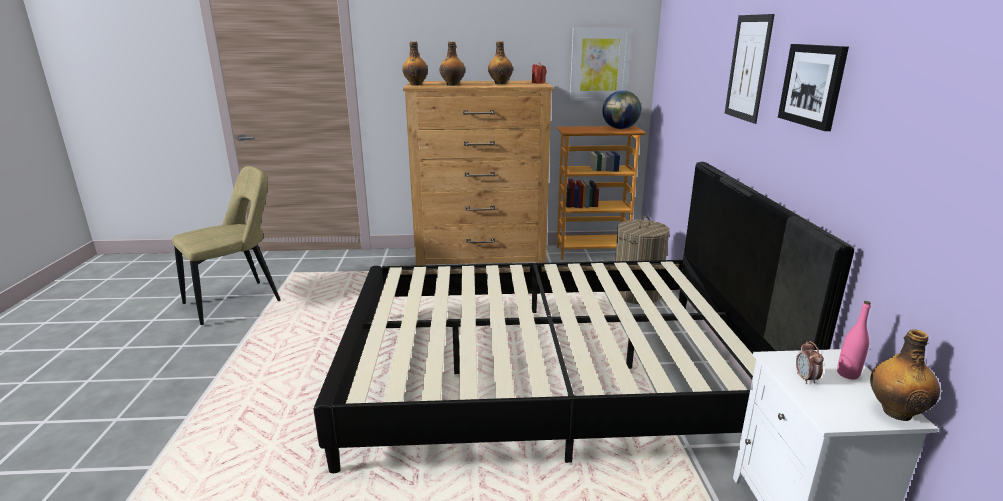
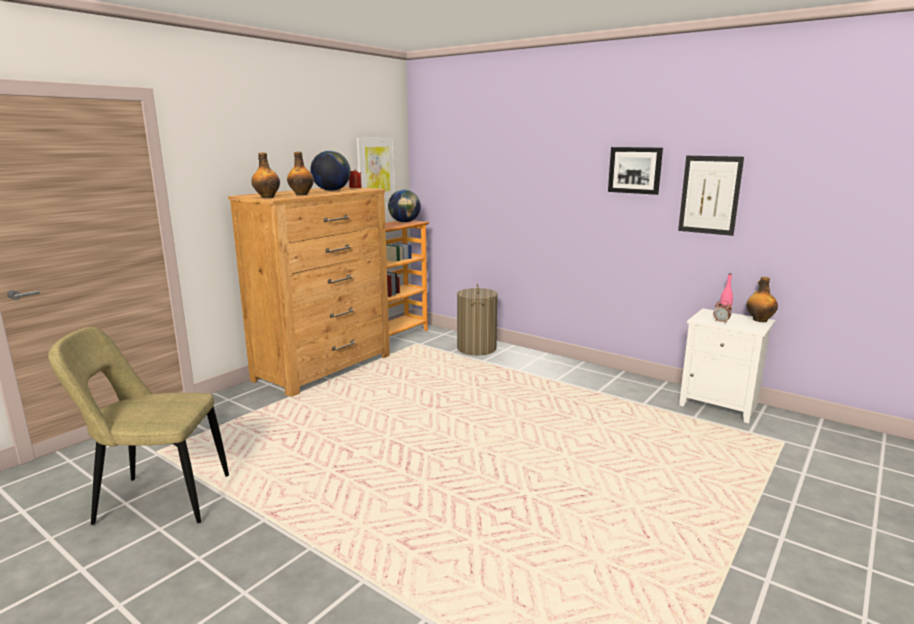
camera: 50 degrees left, 5 degrees down
beige chair [172,166,281,325] -> beige chair turned 90 degrees counterclockwise [48,327,229,525]
black bed [313,162,854,473] -> none
bottle [488,41,513,84] -> globe [310,151,351,191]
picture [725,14,775,124] -> picture moved to [678,156,744,236]

